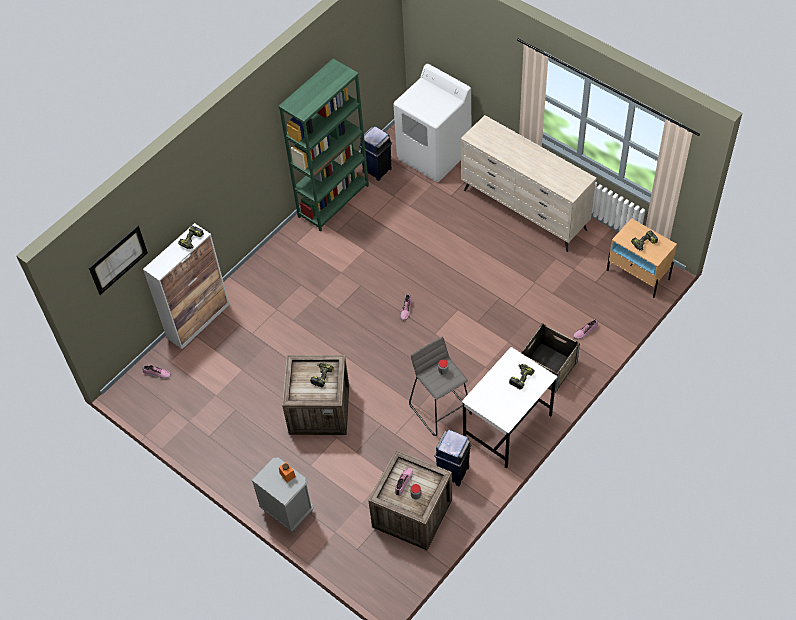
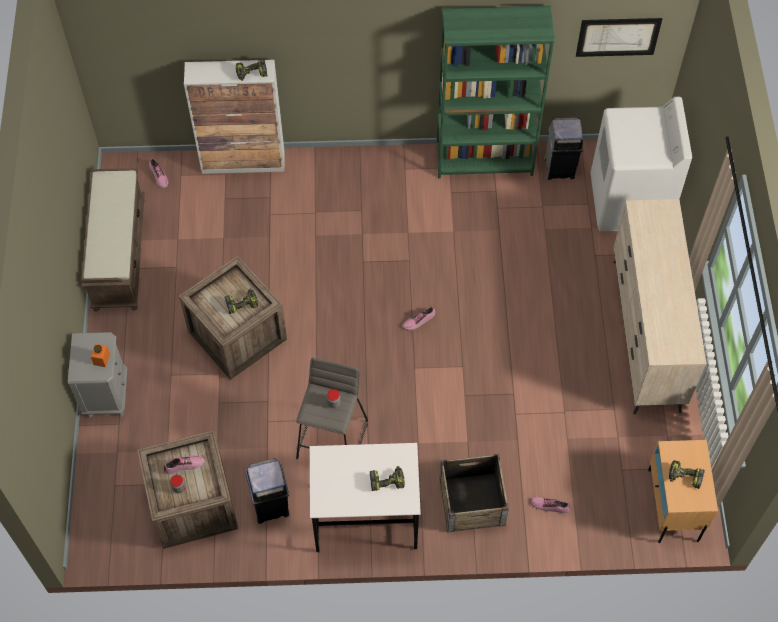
camera: 45 degrees right, 5 degrees up
picture [89,225,148,295] -> picture moved to [576,18,662,57]
blue trash can [359,126,392,181] -> grey trash can [544,117,583,180]
none -> brown bench [81,168,145,311]

